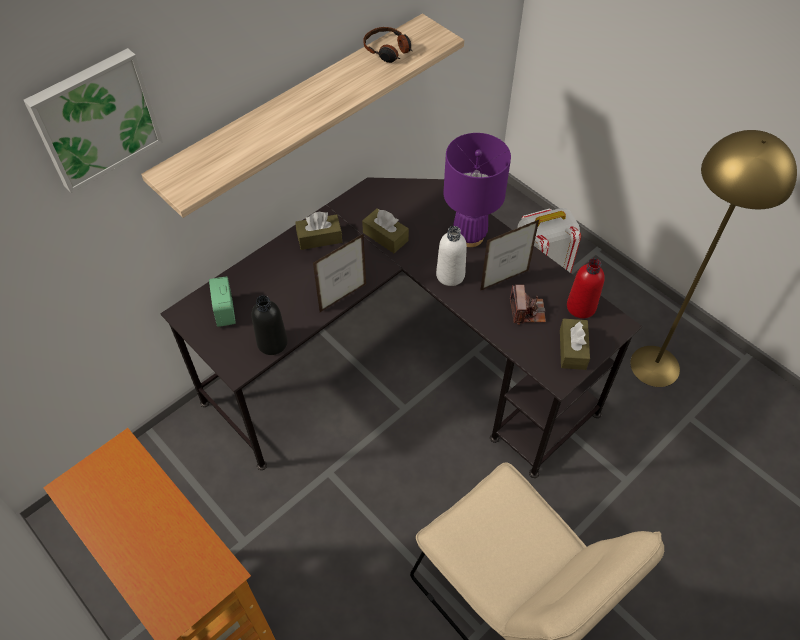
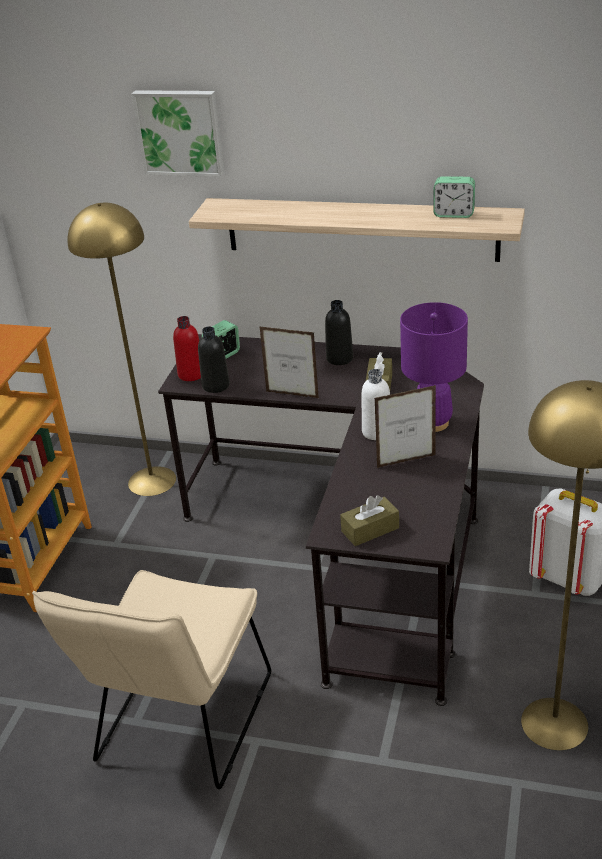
camera: 60 degrees right, 20 degrees down
brown tissue box [295,212,342,250] -> black bottle [325,300,353,365]
headphones [363,27,412,63] -> alarm clock [433,176,475,218]
picture frame [480,220,539,291] -> picture frame turned 135 degrees clockwise [374,385,436,468]
camera [510,285,546,325] -> none
red bottle [567,258,605,319] -> red bottle moved to [173,316,201,381]
none -> yellow floor lamp [67,203,176,496]

